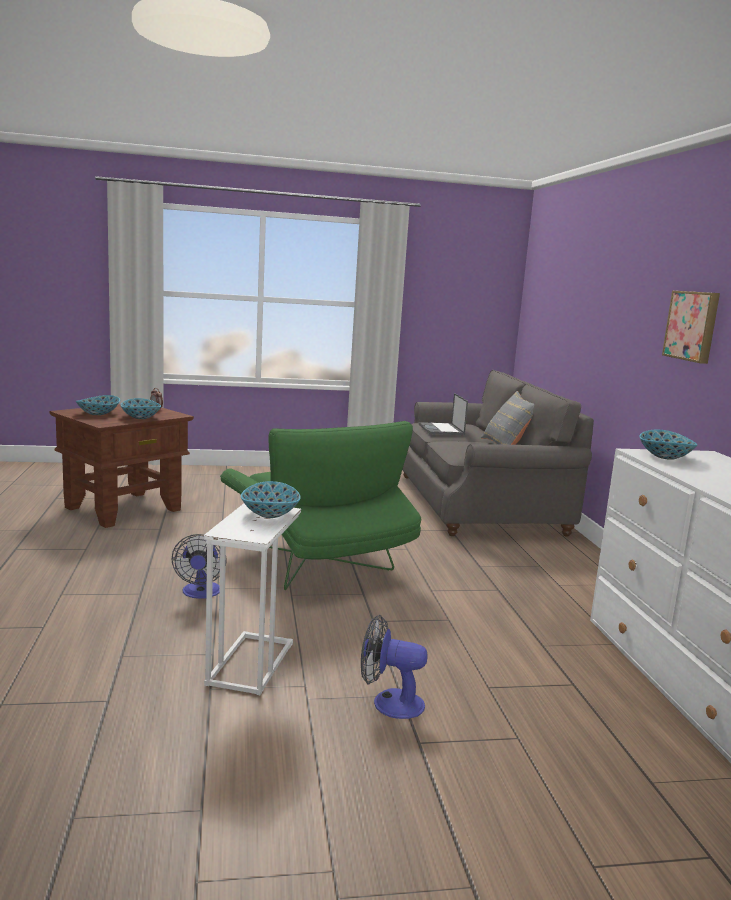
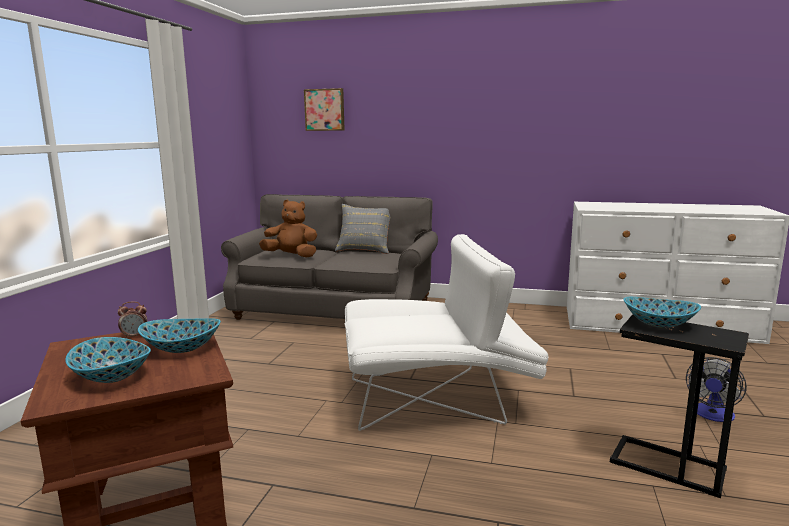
camera: 65 degrees left, 0 degrees up
fan [172,534,227,599] -> none
white side table [204,503,301,695] -> black side table [610,314,749,498]
green armchair [220,421,421,590] -> white armchair [344,234,549,431]
laptop [419,393,468,435] -> brown plush toy [259,200,317,258]
bowl [639,430,697,460] -> none
picture [662,290,720,364] -> picture moved to [304,88,345,131]

